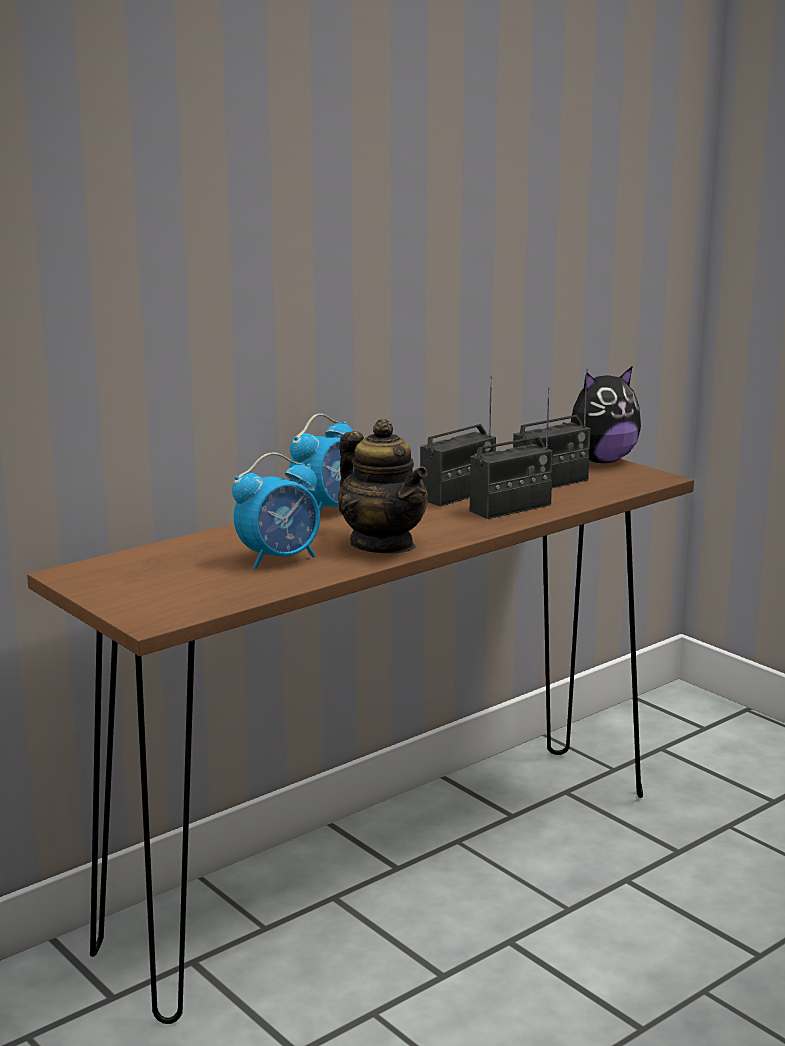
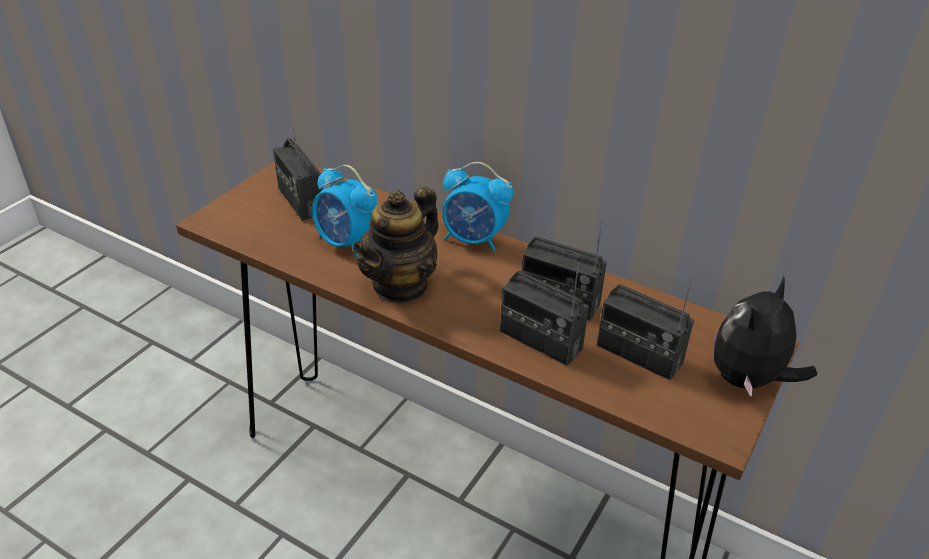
camera: 70 degrees right, 20 degrees up
plush toy [563,367,641,463] -> plush toy turned 90 degrees clockwise [714,276,817,397]
none -> radio [273,127,323,221]

